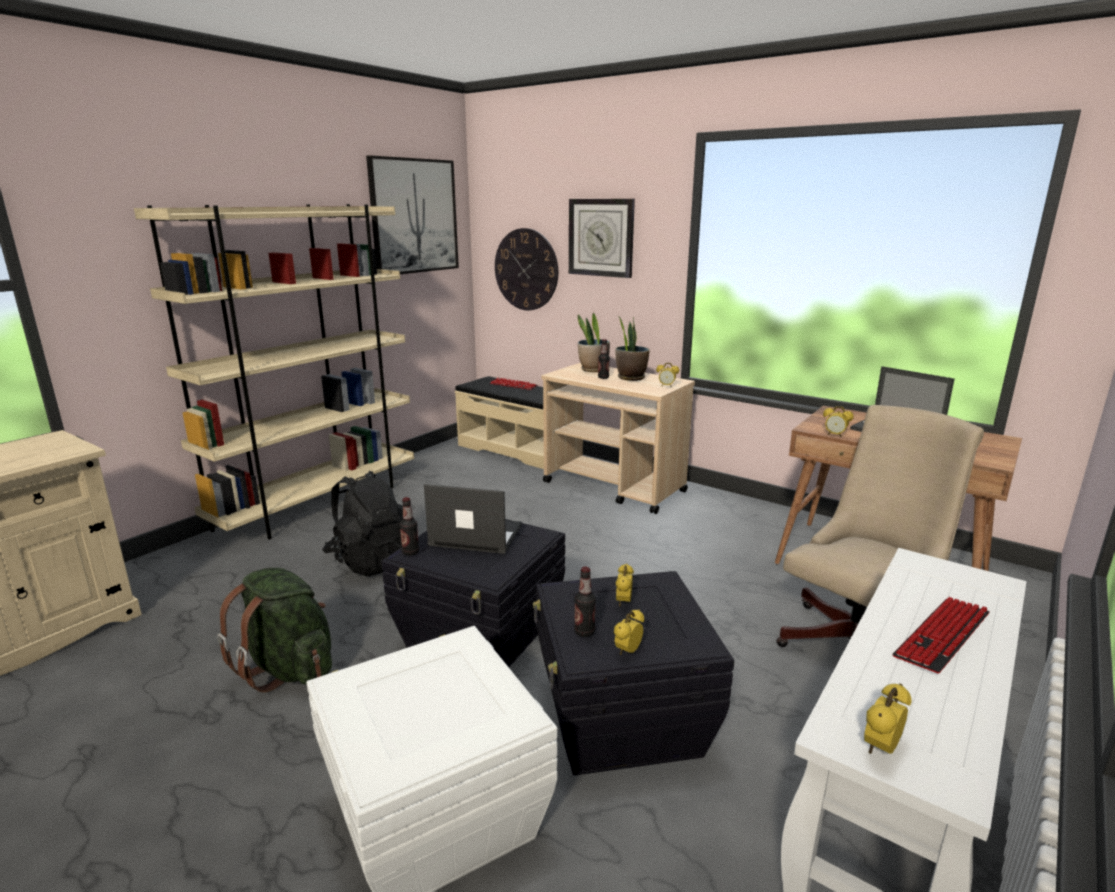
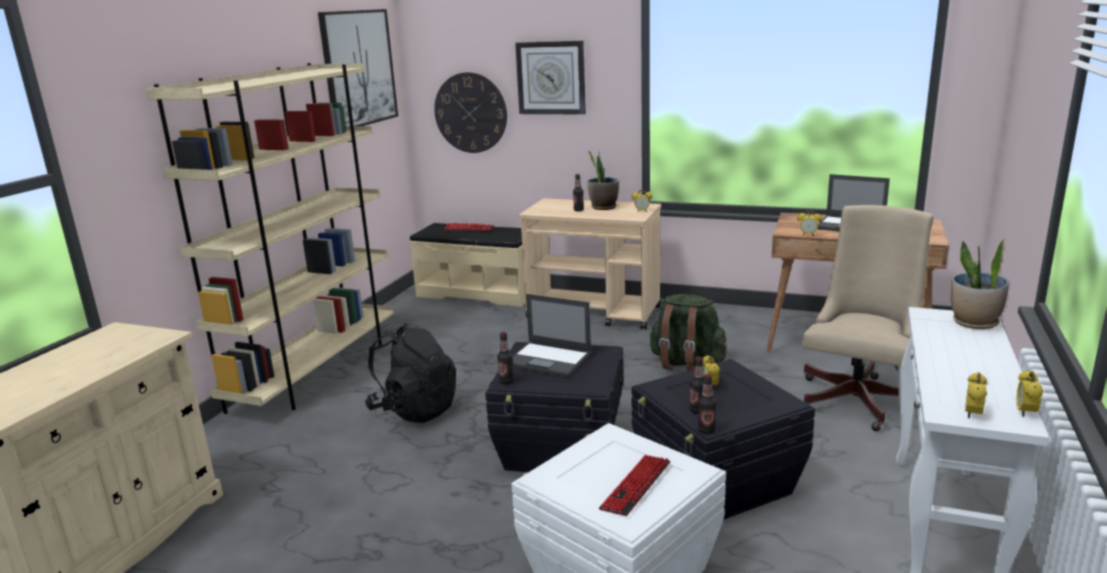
camera: 15 degrees left, 0 degrees up
green backpack [217,568,332,692] -> green backpack moved to [649,294,727,371]
laptop [424,484,522,554] -> laptop turned 150 degrees counterclockwise [513,294,591,377]
potted plant [578,313,610,372] -> potted plant moved to [951,239,1009,329]
alarm clock [614,609,644,655] -> alarm clock moved to [1017,370,1043,417]
keyboard [892,597,989,673] -> keyboard moved to [599,455,670,516]
none -> bottle [697,374,716,434]

